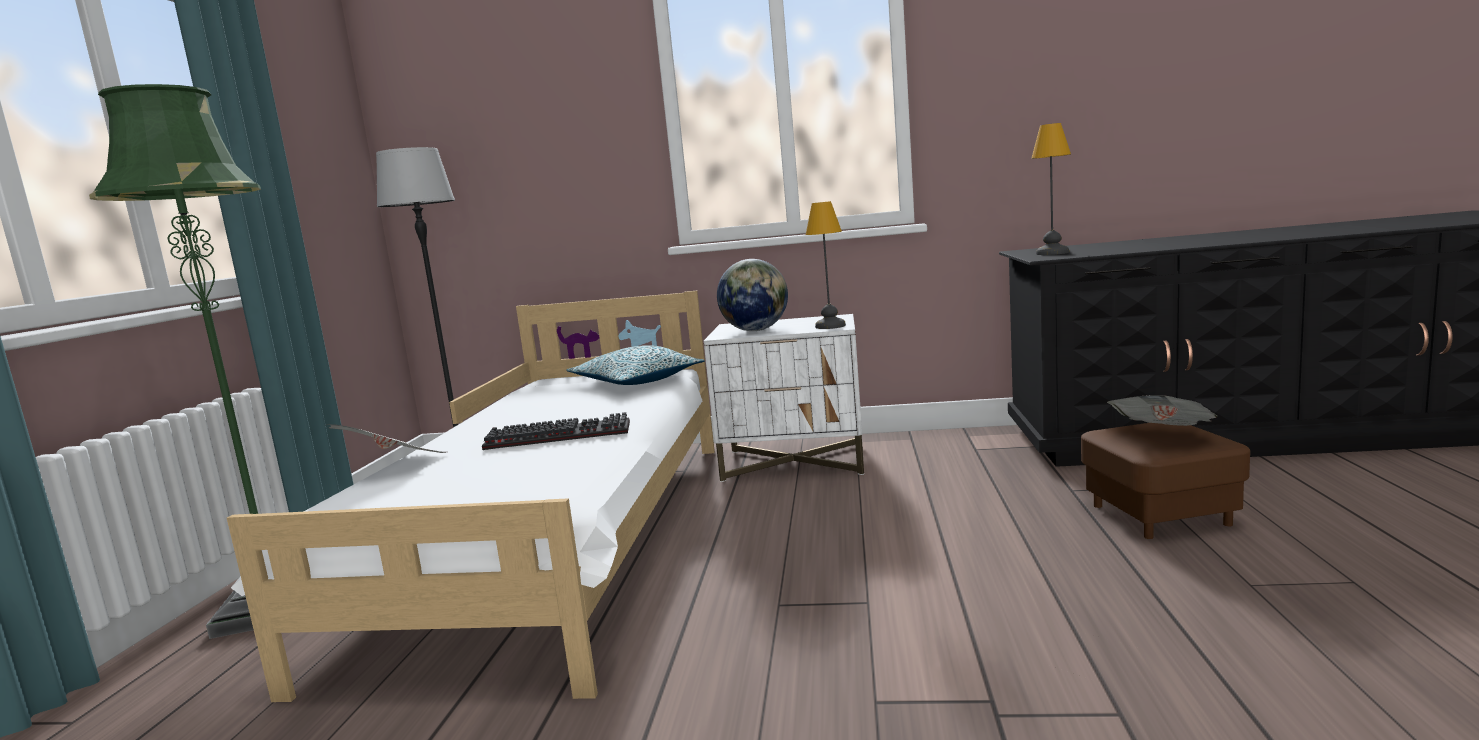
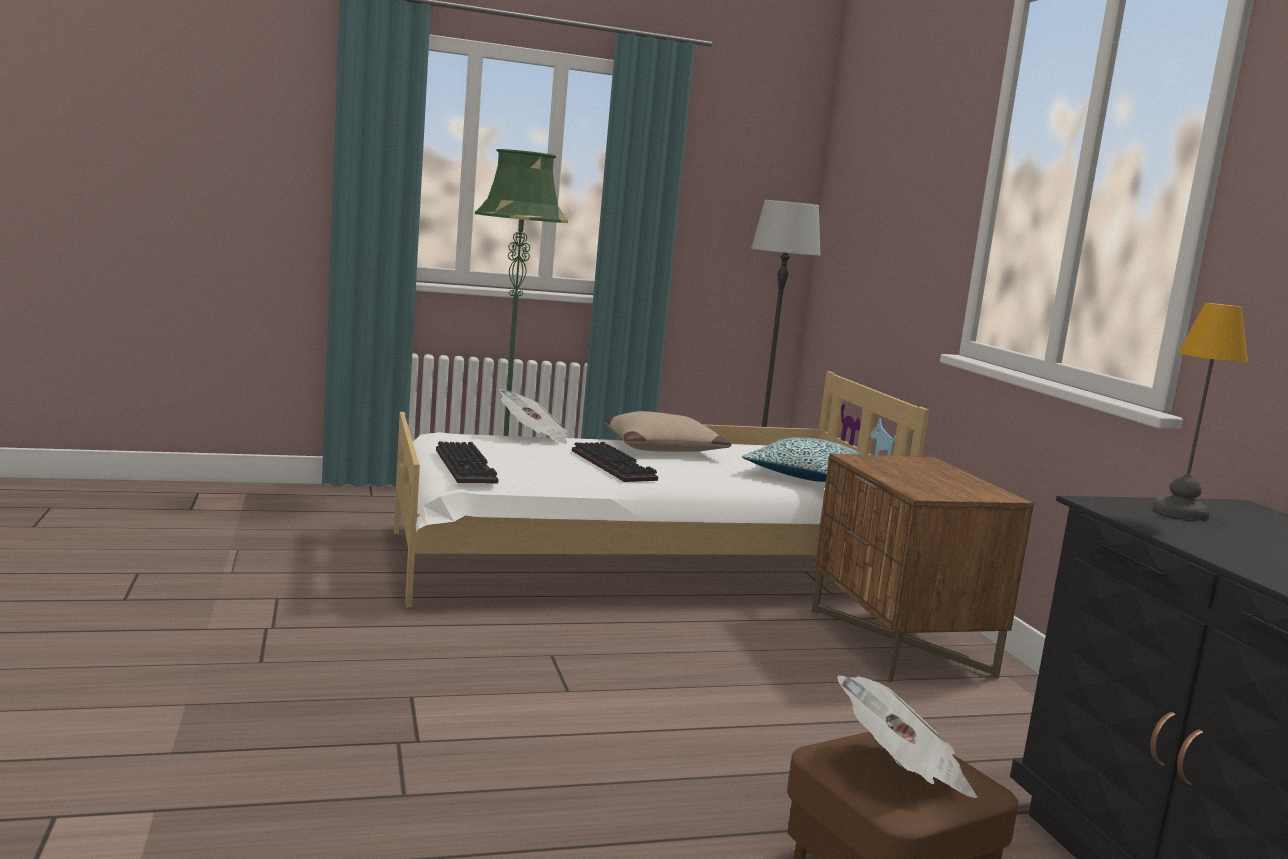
camera: 65 degrees right, 0 degrees up
white nightstand [704,314,864,482] -> brown nightstand [811,454,1034,683]
globe [717,259,788,331] -> none
table lamp [806,201,846,329] -> none
none -> keyboard [436,441,499,483]
none -> beige pillow [605,411,732,452]

